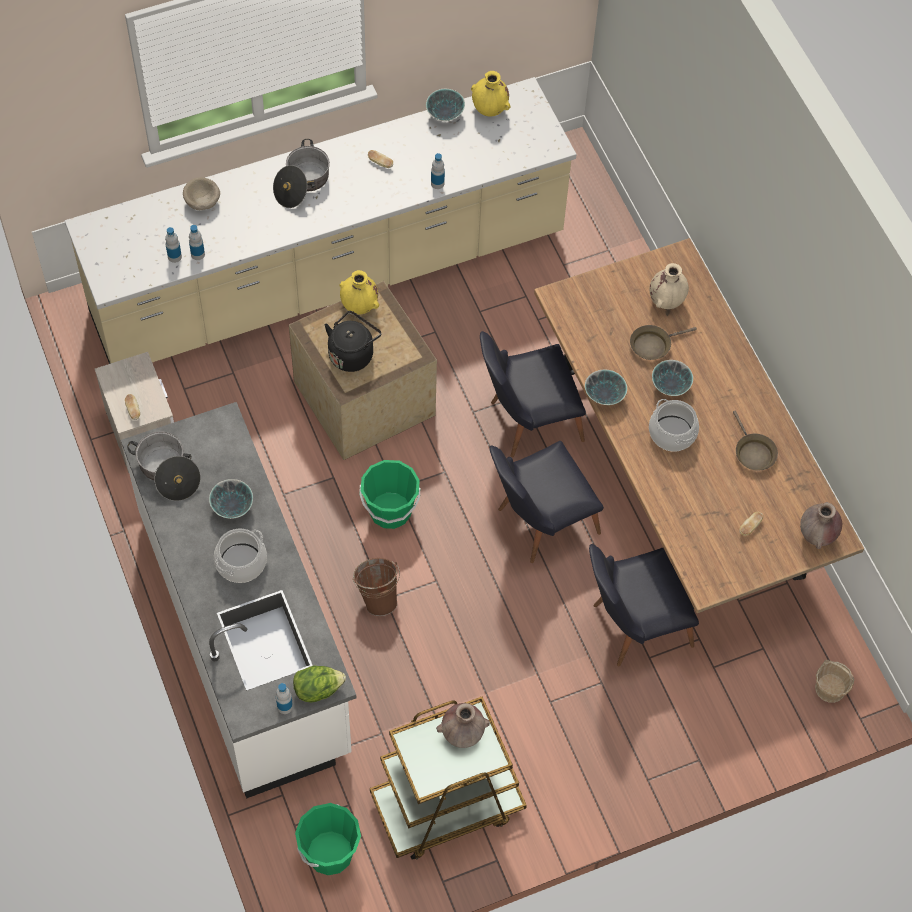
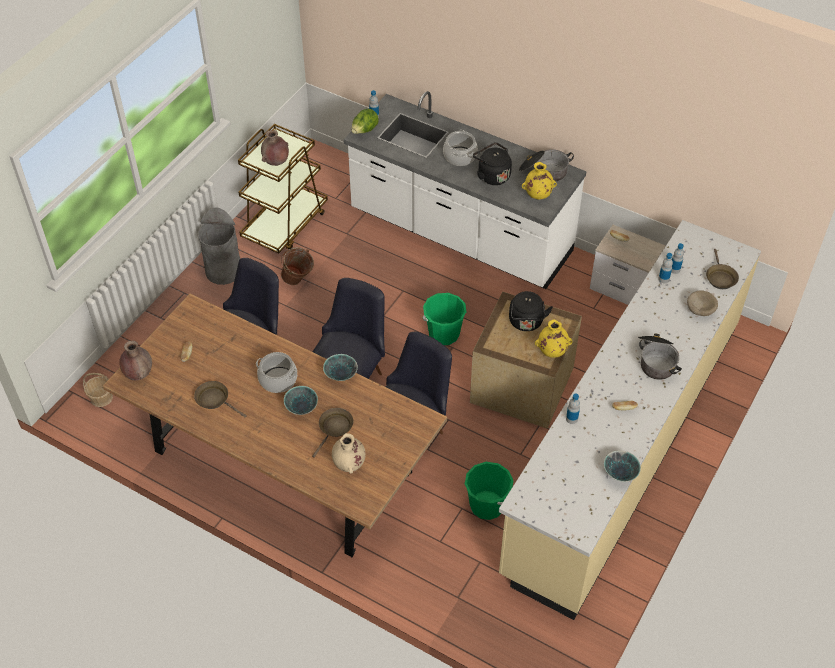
camera: 145 degrees right, 10 degrees down
bowl [209,479,253,519] -> black kettle [473,142,512,185]
green bucket [295,803,361,875] -> green bucket moved to [465,462,514,520]
brown bucket [352,558,400,616] -> brown bucket moved to [281,247,314,285]
yellow vase [471,71,511,116] -> yellow vase moved to [522,162,557,199]
none -> grey trash can [198,208,240,285]
none -> brown frying pan [706,249,739,289]

